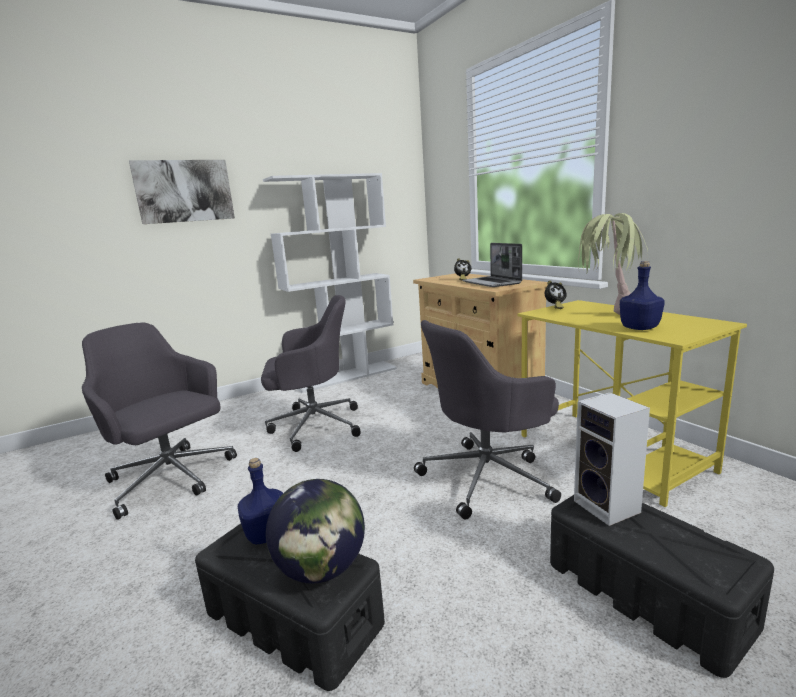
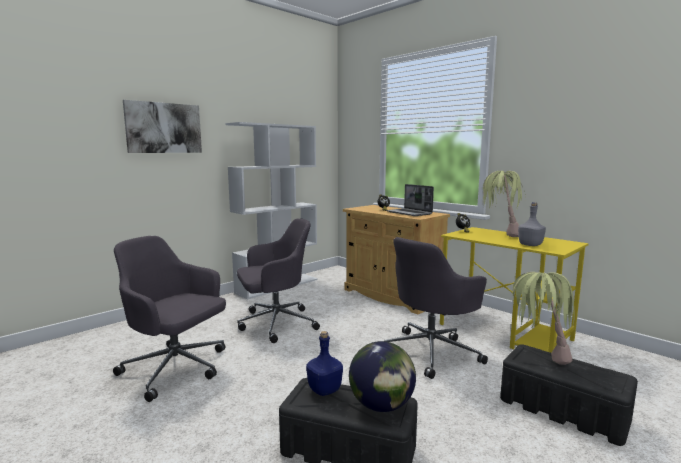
camera: 15 degrees left, 5 degrees down
speaker [574,392,650,526] -> potted plant [512,272,575,365]
blue bottle [620,261,665,330] -> grey bottle [518,202,546,246]

